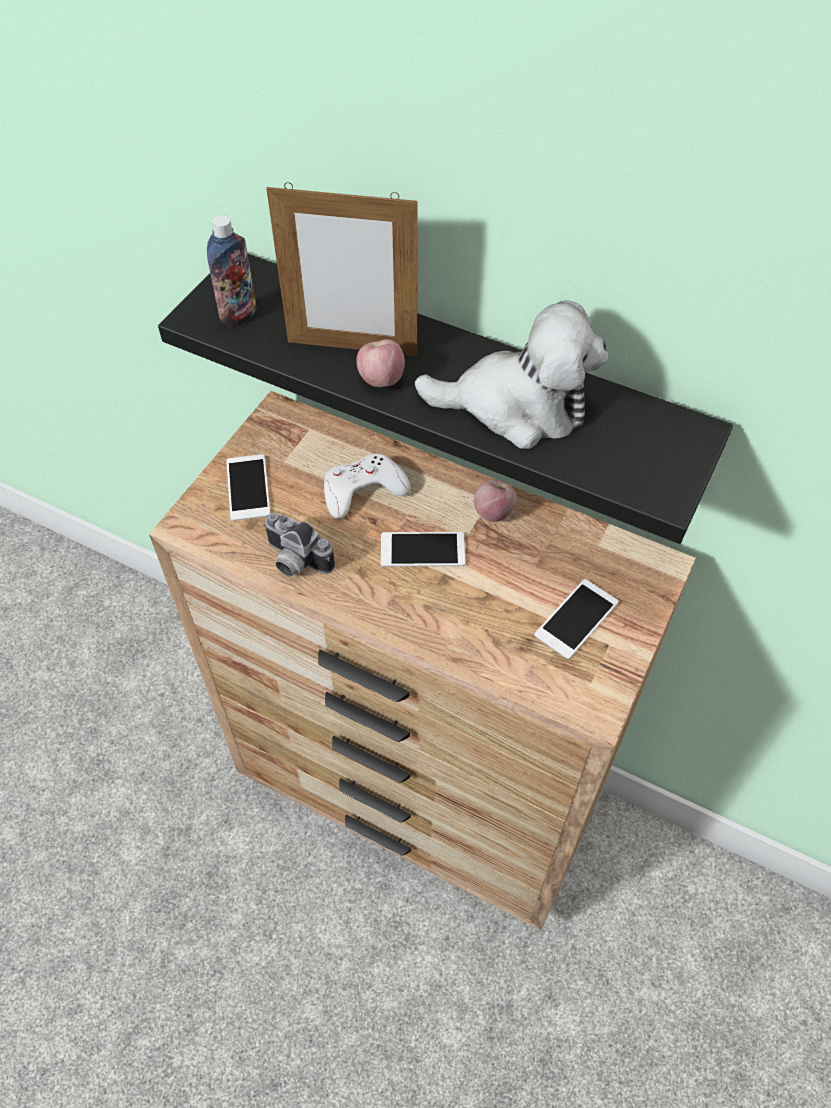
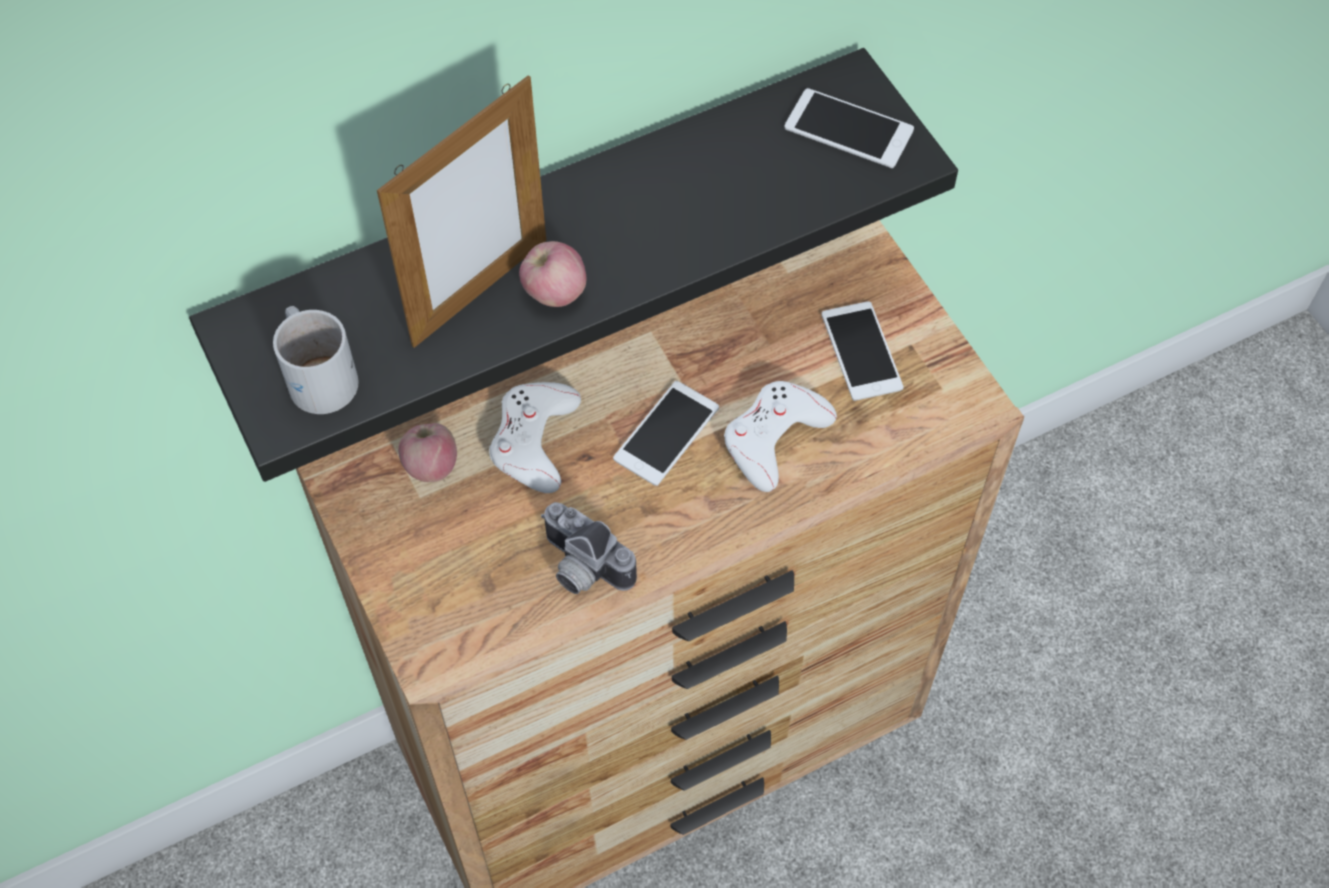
camera: 55 degrees left, 5 degrees up
bottle [207,215,256,327] -> white mug [273,306,359,414]
phone [226,454,270,521] -> phone moved to [785,88,914,168]
camera [263,513,335,577] -> camera turned 60 degrees clockwise [541,502,637,594]
plush toy [414,300,608,449] -> none
apple [474,479,517,522] -> apple moved to [398,423,457,482]
none -> white game controller [724,381,837,492]

